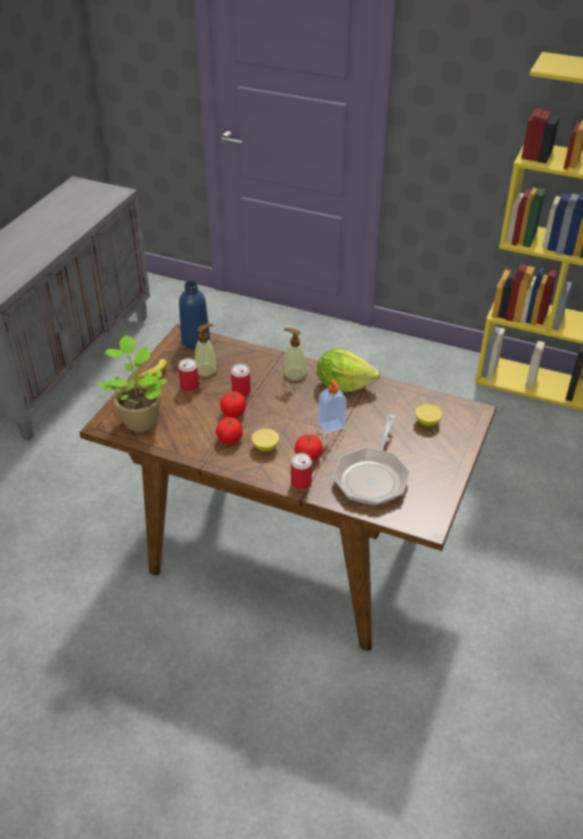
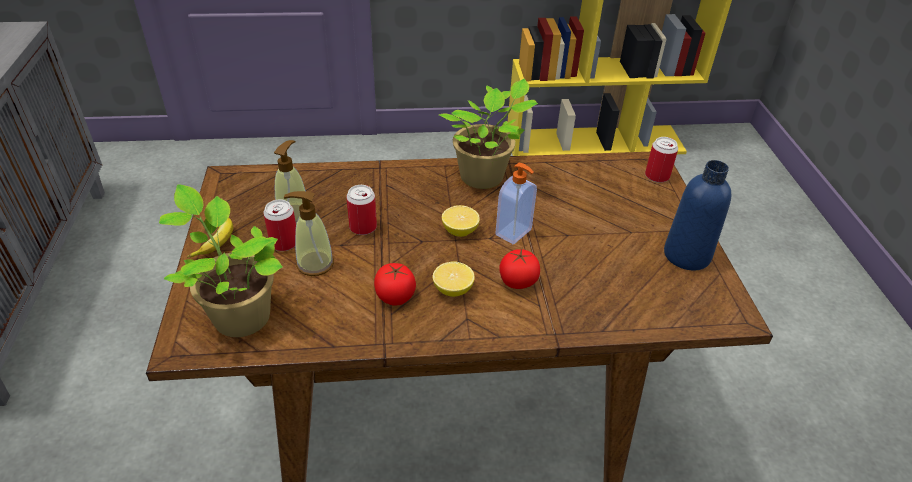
camera: 30 degrees left, 0 degrees up
blue bottle [179,281,210,349] -> blue bottle moved to [664,160,731,270]
tomato [220,391,246,417] -> none
soap dispenser [283,328,307,383] -> soap dispenser moved to [283,191,334,276]
can [291,453,312,490] -> can moved to [645,137,678,183]
lettuce [317,349,380,392] -> potted plant [439,79,538,189]
frying pan [333,414,410,506] -> none
lemon [415,404,442,426] -> lemon moved to [442,205,480,237]

